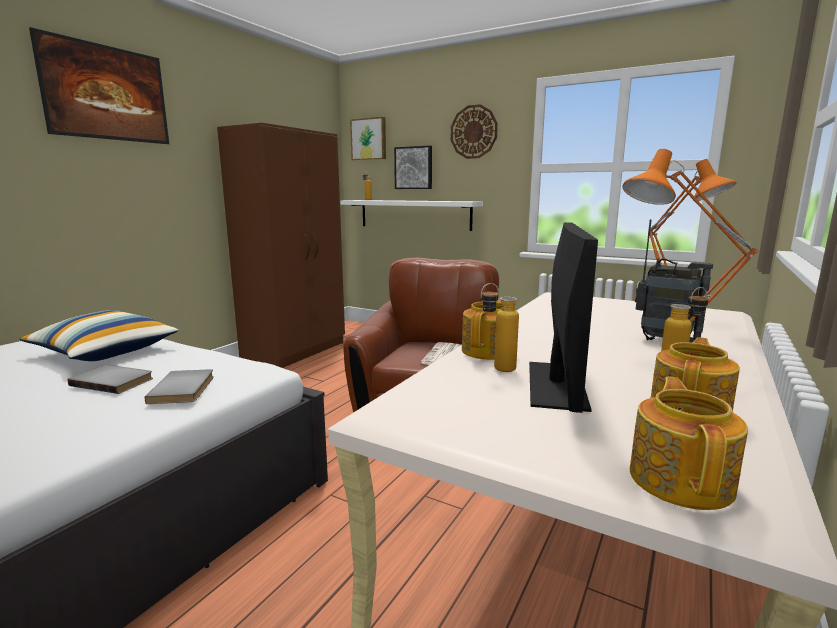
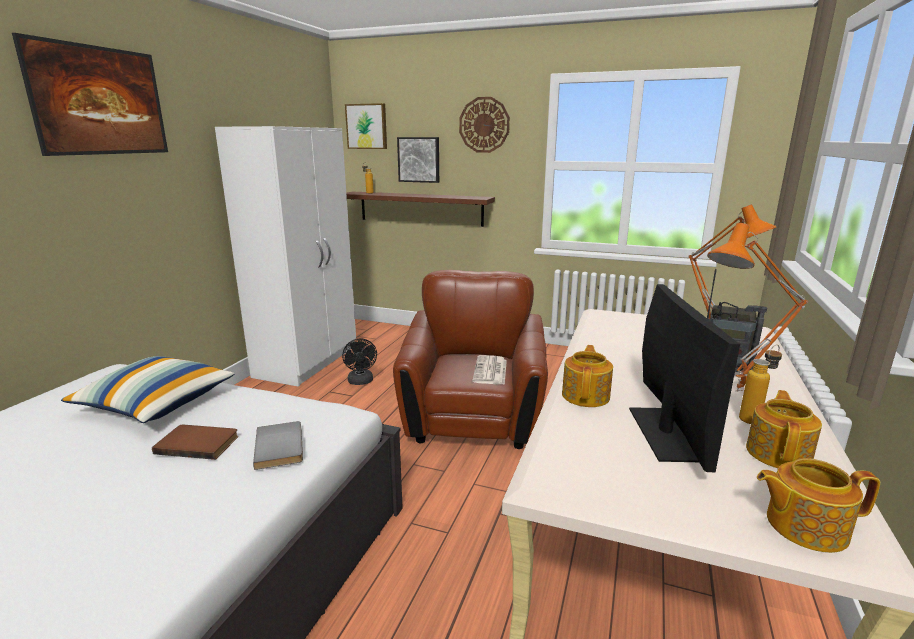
camera: 10 degrees left, 5 degrees up
grey book [67,365,153,394] -> brown book [152,425,238,460]
brown wardrobe [217,123,345,368] -> white wardrobe [215,126,356,387]
white shelf [340,200,483,231] -> brown shelf [346,192,495,227]
bottle [481,283,519,372] -> none
teapot [630,377,748,510] -> teapot turned 90 degrees counterclockwise [757,458,880,553]
none -> black fan [342,339,377,385]

